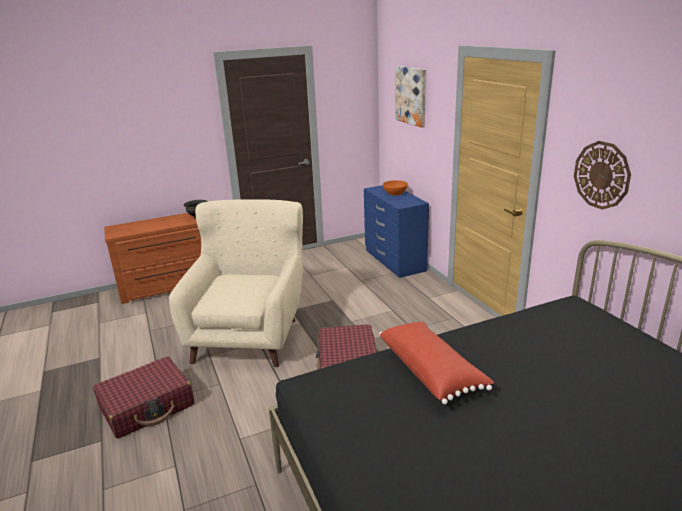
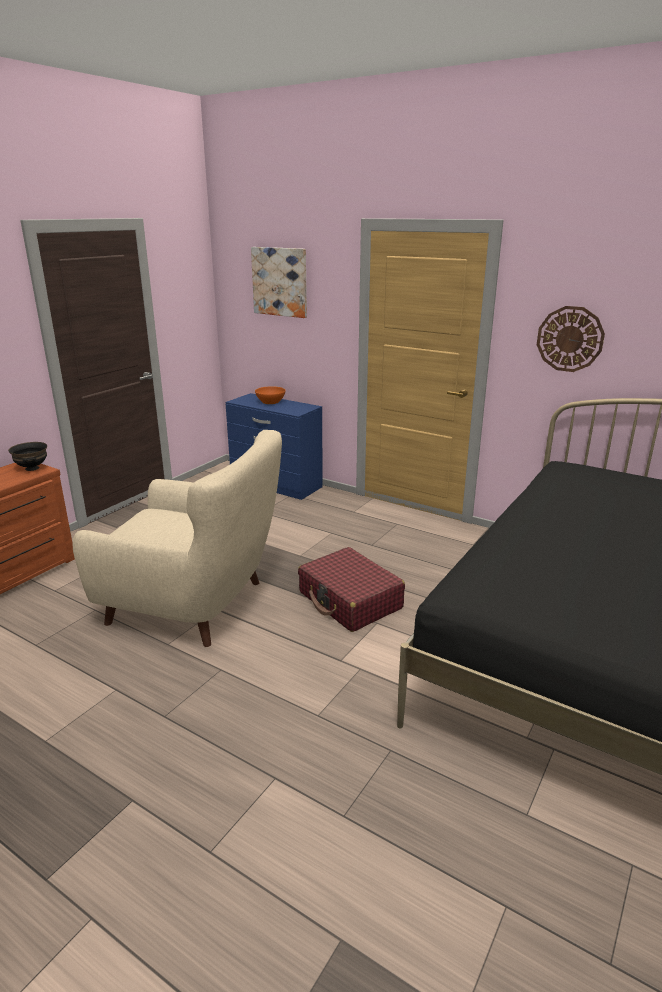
camera: 35 degrees left, 0 degrees up
red suitcase [93,356,195,439] -> none
beige armchair [169,199,303,367] -> beige armchair turned 135 degrees clockwise [72,430,282,647]
red pillow [379,322,494,404] -> none

